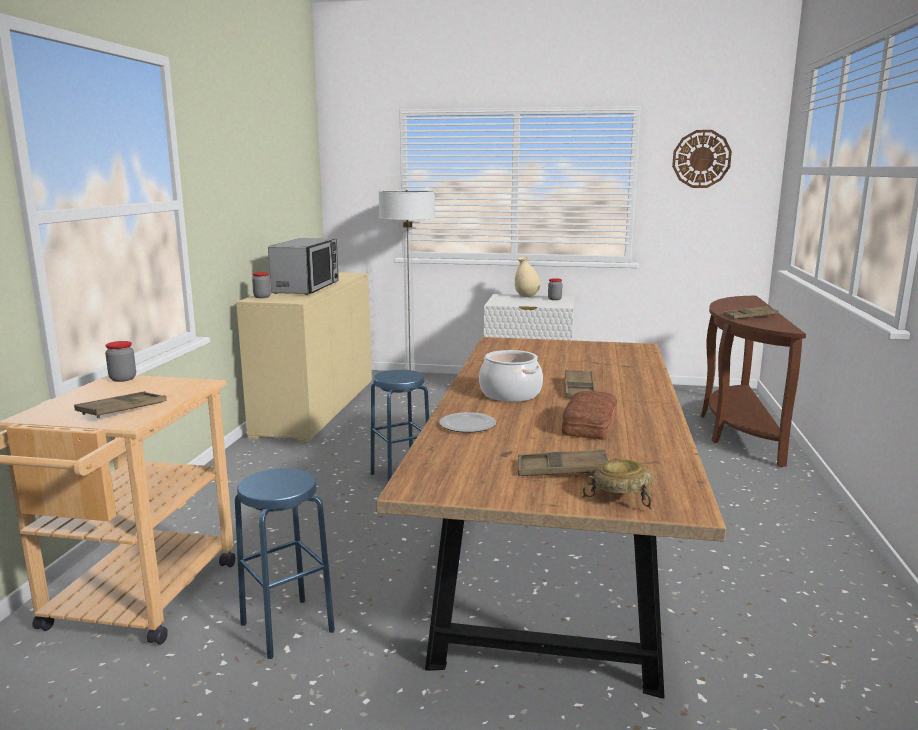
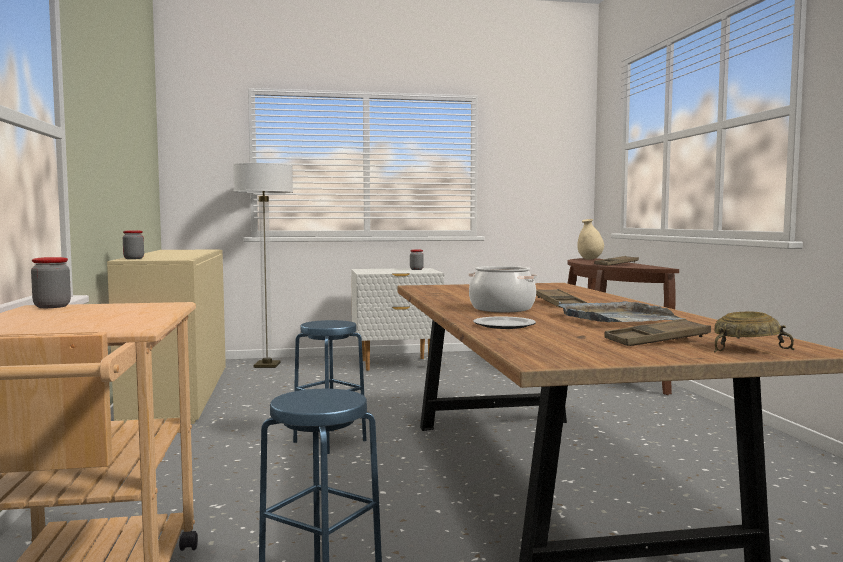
camera: 20 degrees left, 10 degrees down
brown tray [74,391,167,418] -> none
microwave [268,238,339,295] -> none
beige vase [515,257,541,297] -> beige vase moved to [577,219,604,259]
bread [562,391,617,440] -> grey tray [557,301,686,322]
wall clock [672,130,732,188] -> none

